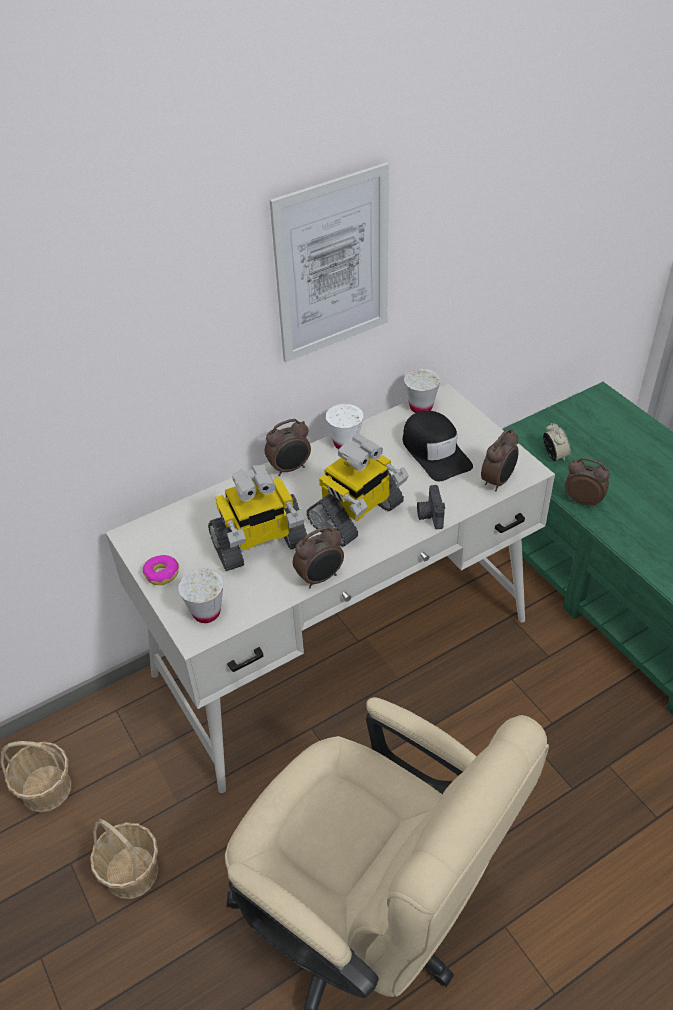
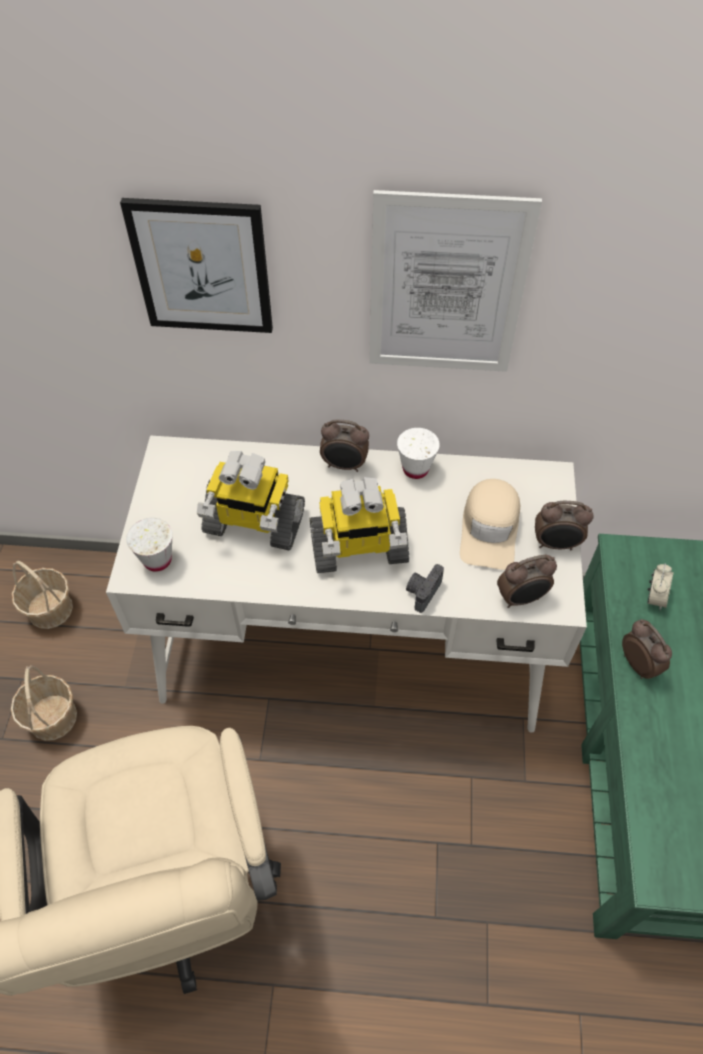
camera: 35 degrees right, 10 degrees up
donut [143,555,179,585] -> none
alarm clock [293,526,344,588] -> alarm clock moved to [535,501,594,550]
black cap [403,410,473,481] -> beige cap [460,479,520,570]
white cup [404,369,441,413] -> none
none -> picture [120,198,273,333]

